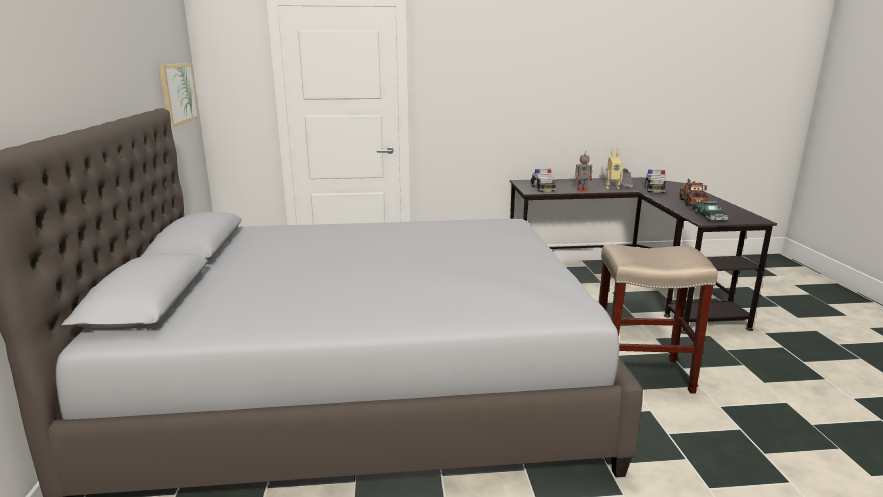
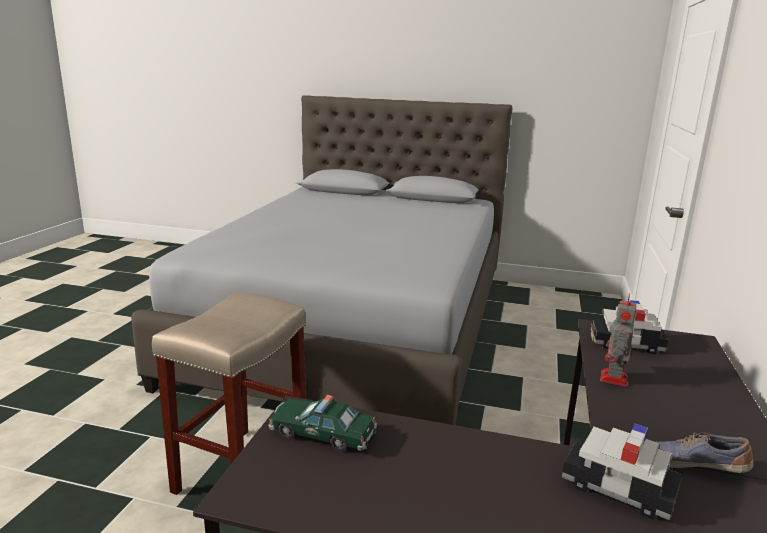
camera: 110 degrees right, 0 degrees up
picture [158,63,198,128] -> none
toy robot [605,148,623,189] -> none
toy truck [679,179,708,206] -> none

